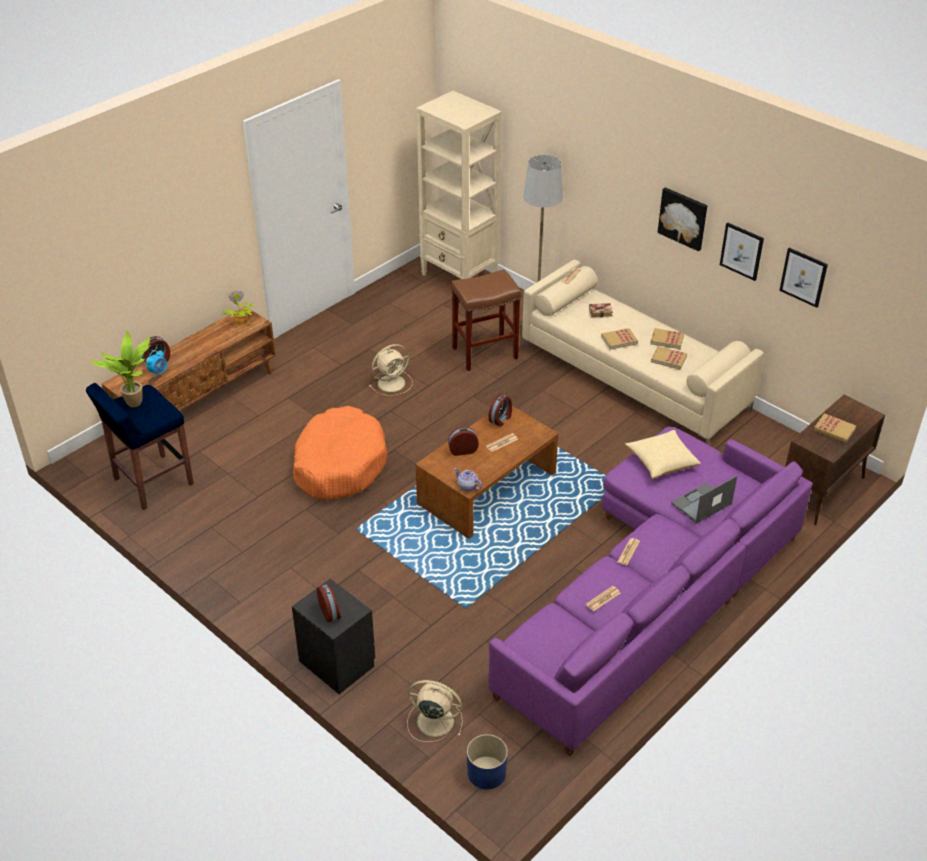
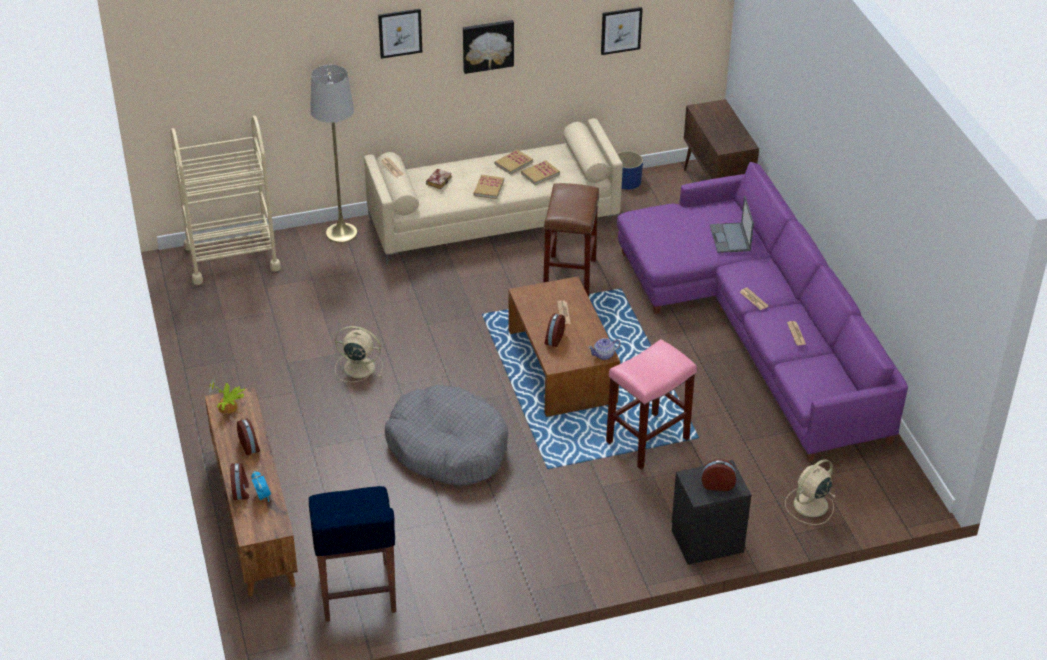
camera: 60 degrees left, 0 degrees up
potted plant [89,331,151,407] -> none
orange dog bed [293,406,387,500] -> grey dog bed [385,385,508,486]
beige fan [369,344,413,396] -> beige fan turned 75 degrees counterclockwise [335,326,383,382]
beige bookcase [416,91,502,279] -> beige cart [171,116,281,285]
brown stool [451,269,521,371] -> brown stool moved to [543,183,599,297]
blue planter [467,734,508,789] -> blue planter moved to [617,151,643,190]
alarm clock [488,394,512,427] -> alarm clock moved to [237,419,260,455]
pillow [625,430,701,479] -> none
picture [720,222,764,281] -> picture moved to [378,9,422,59]
book [814,413,856,443] -> none
none -> pink stool [606,339,697,469]

